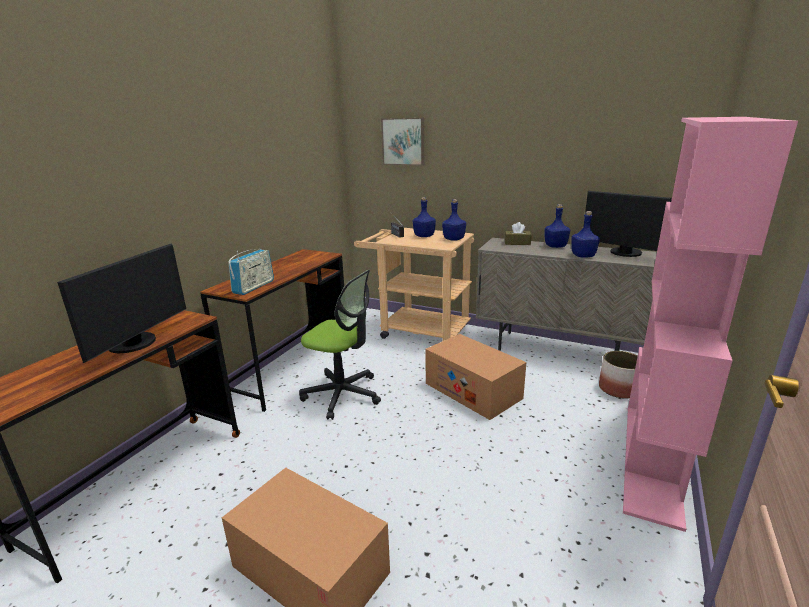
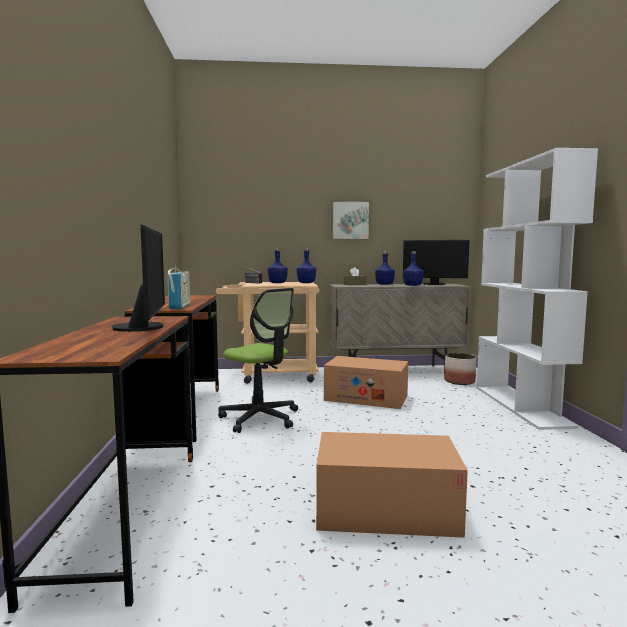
camera: 30 degrees left, 15 degrees down
office chair [299,270,381,420] -> office chair turned 45 degrees clockwise [218,288,298,433]
picture [381,118,424,166] -> picture moved to [331,200,370,240]
pink bookcase [623,117,798,532] -> white bookcase [477,148,598,430]

